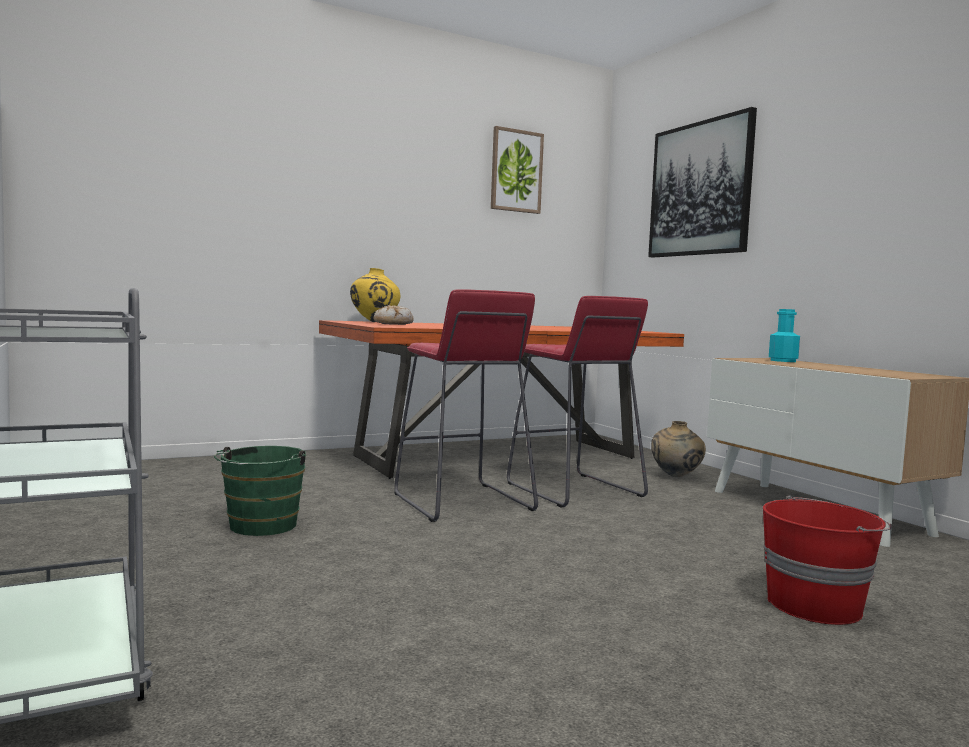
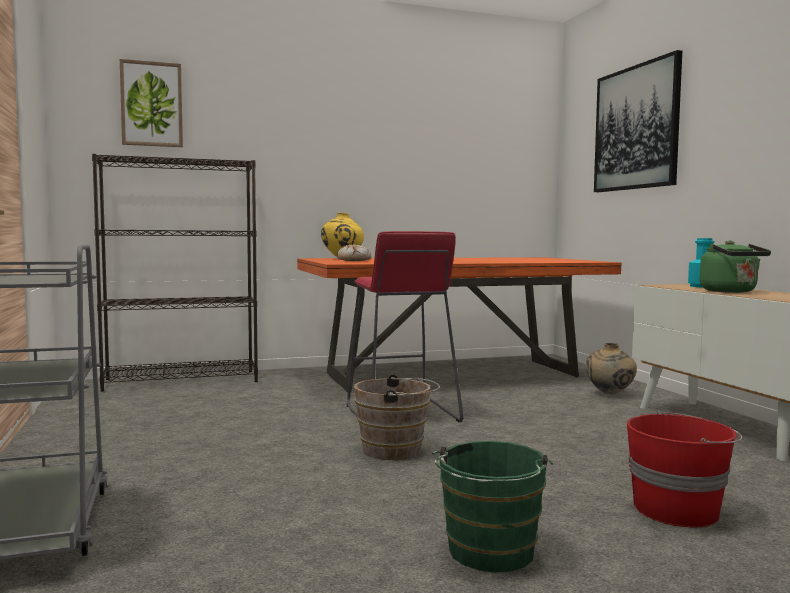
camera: 10 degrees right, 0 degrees up
green bucket [214,446,306,536] -> green bucket moved to [432,441,553,572]
picture [491,126,544,214] -> picture moved to [120,59,183,147]
red stool [507,296,648,508] -> none
none -> black bookcase [92,154,258,392]
none -> brown bucket [354,374,440,460]
none -> green kettle [700,241,771,293]

